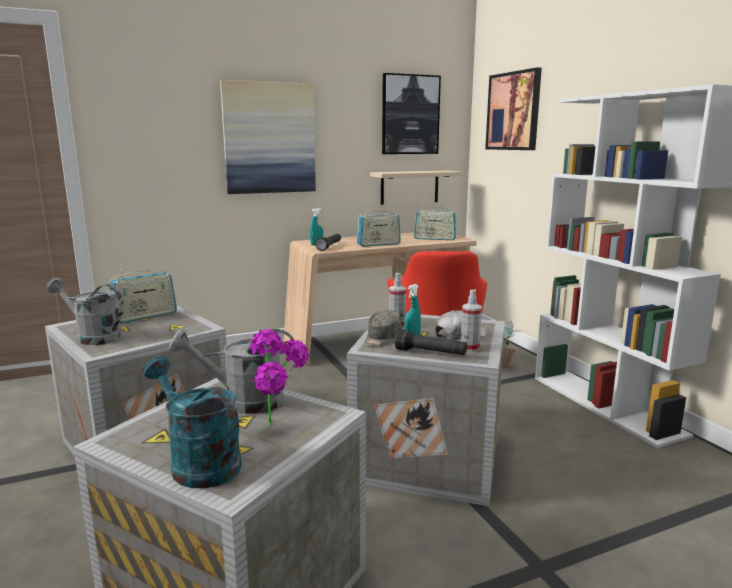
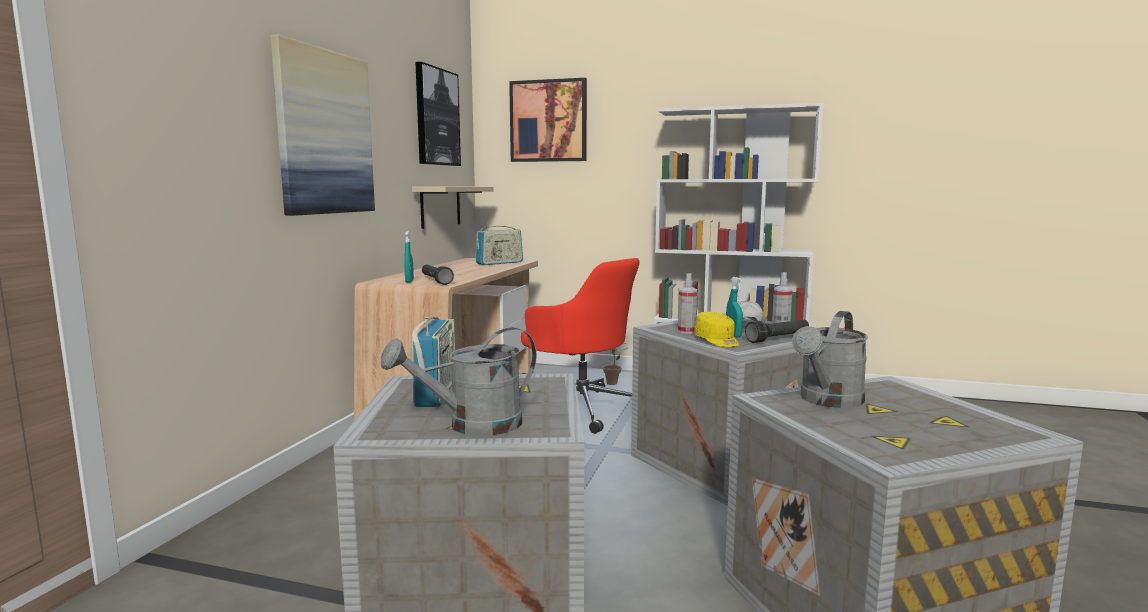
camera: 50 degrees left, 5 degrees down
turquoise watering can [143,356,242,488] -> none
potted plant [250,329,309,426] -> none
radio [357,208,401,247] -> none
grey cap [365,310,402,347] -> yellow cap [694,312,739,347]

